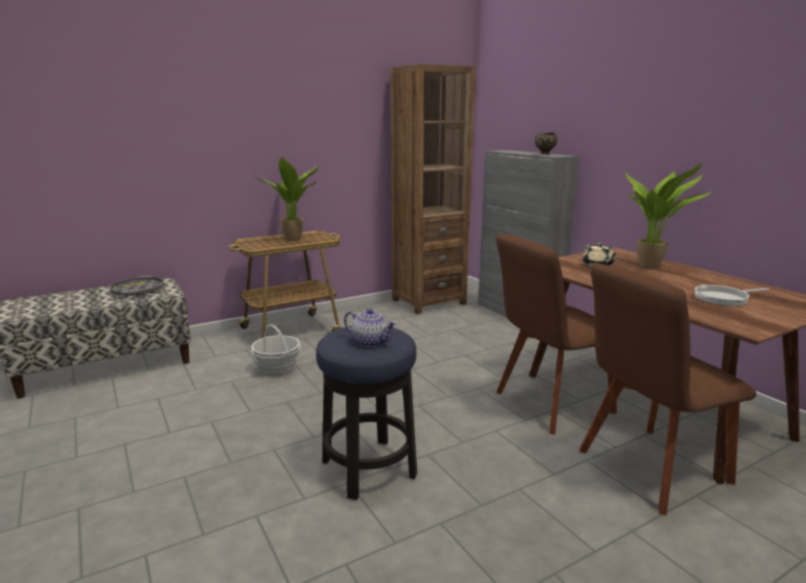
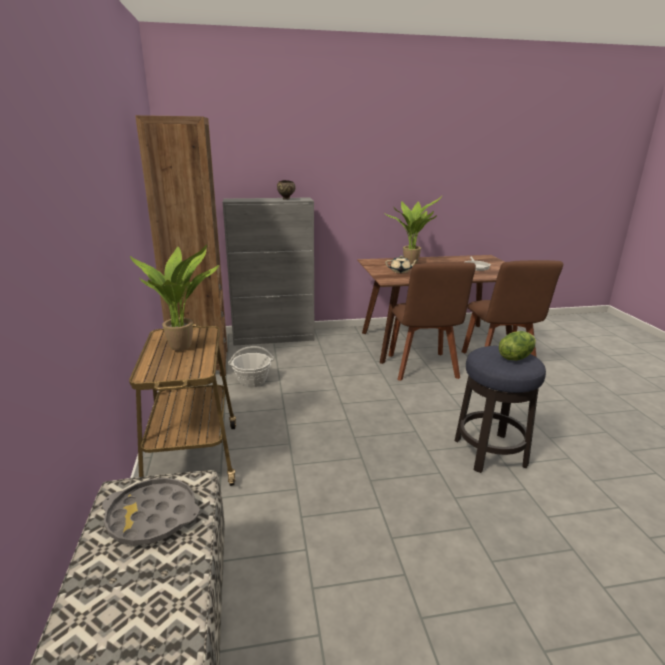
camera: 70 degrees left, 5 degrees up
basket [251,324,301,377] -> basket moved to [228,346,274,387]
teapot [344,308,397,347] -> lettuce [499,331,536,361]

